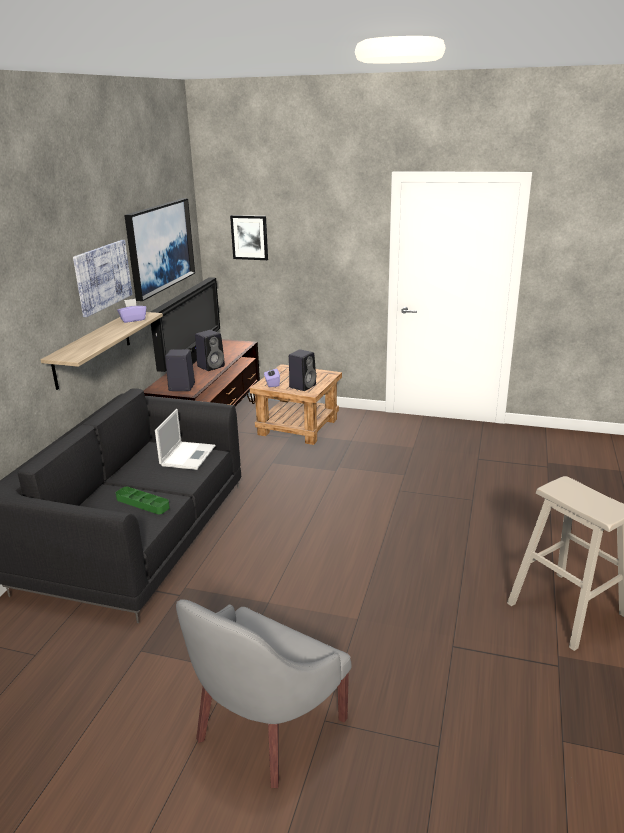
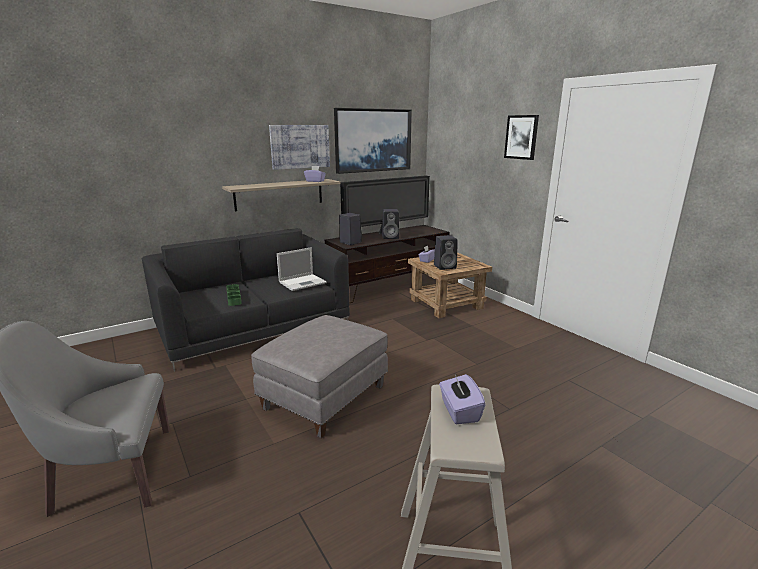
camera: 40 degrees right, 5 degrees down
picture [230,215,268,260] -> picture moved to [504,115,539,160]
none -> grey ottoman [251,315,388,438]
none -> purple tissue box [439,374,486,424]

